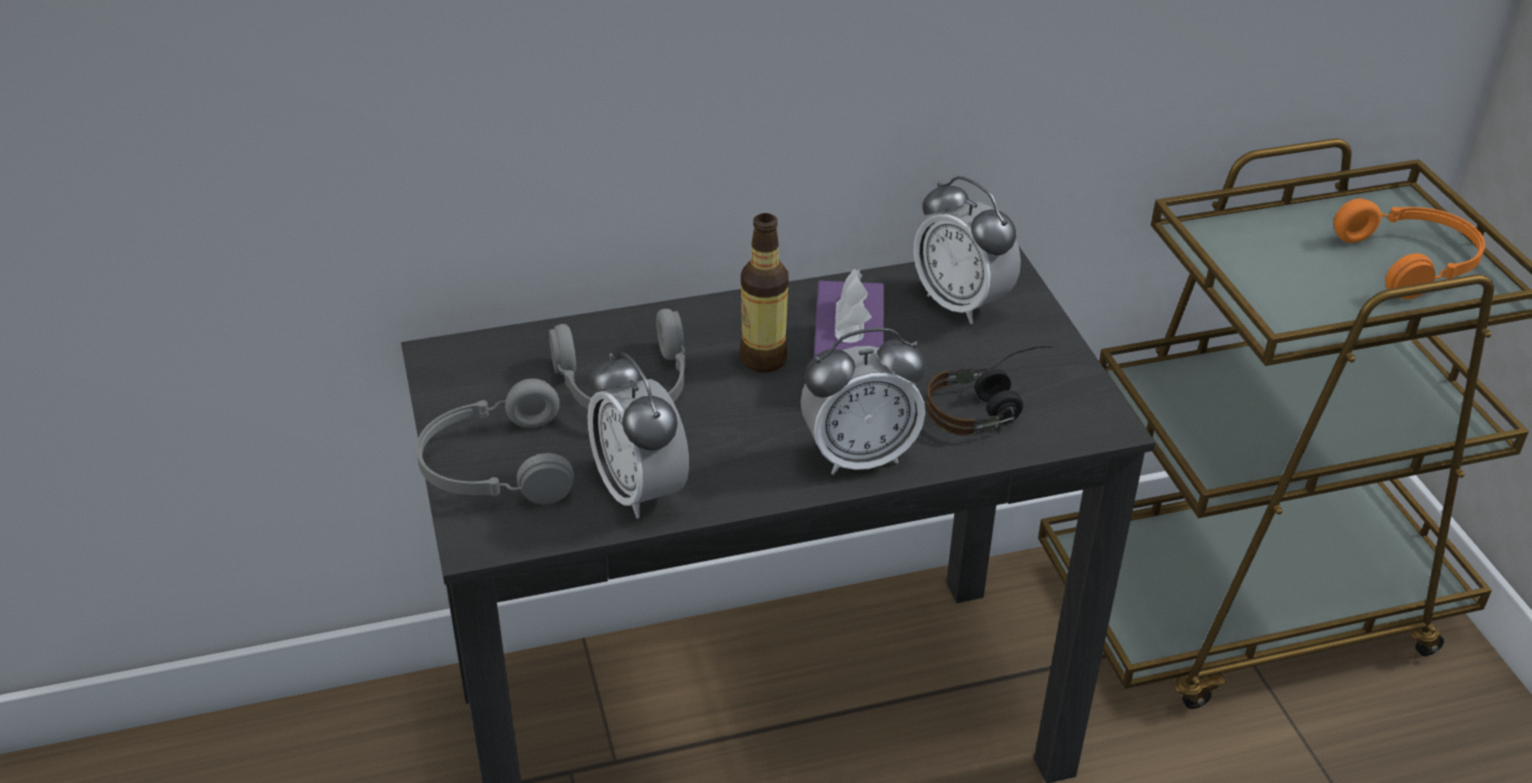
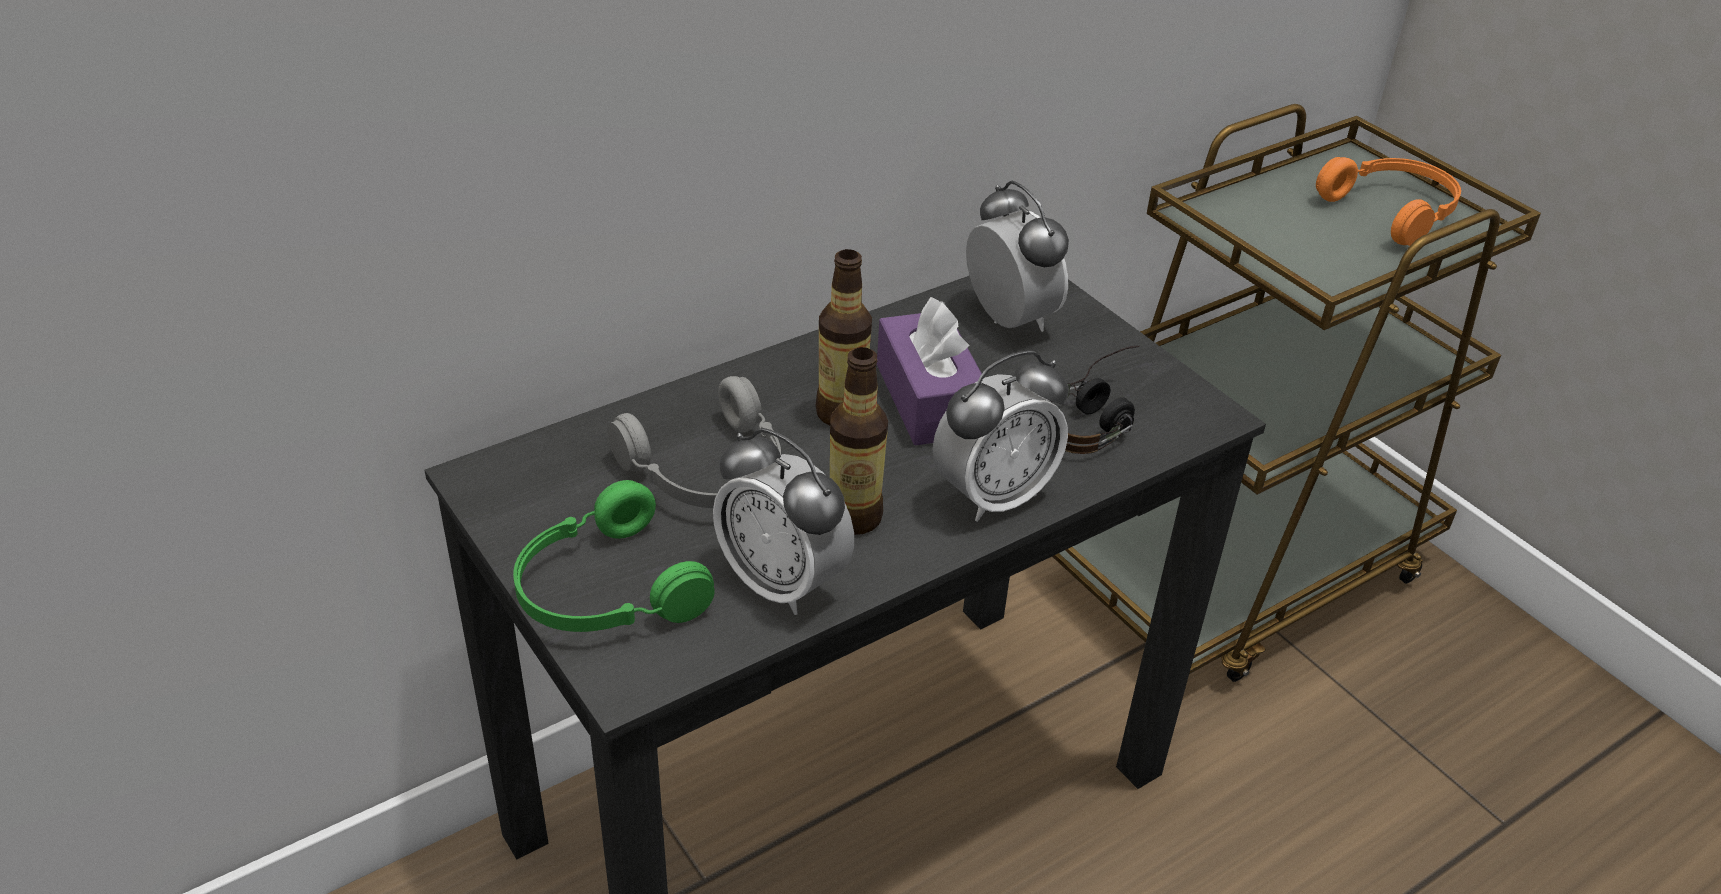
camera: 20 degrees left, 0 degrees up
grey headphones [416,378,574,504] -> green headphones [513,480,715,632]
alarm clock [913,176,1021,324] -> alarm clock turned 150 degrees counterclockwise [966,181,1069,332]
none -> bottle [830,347,888,535]

